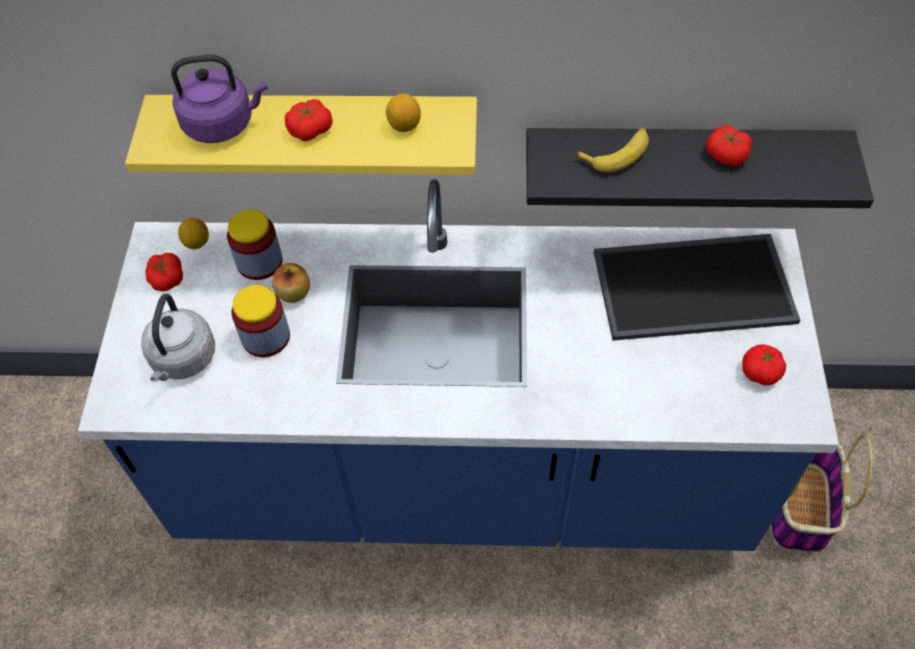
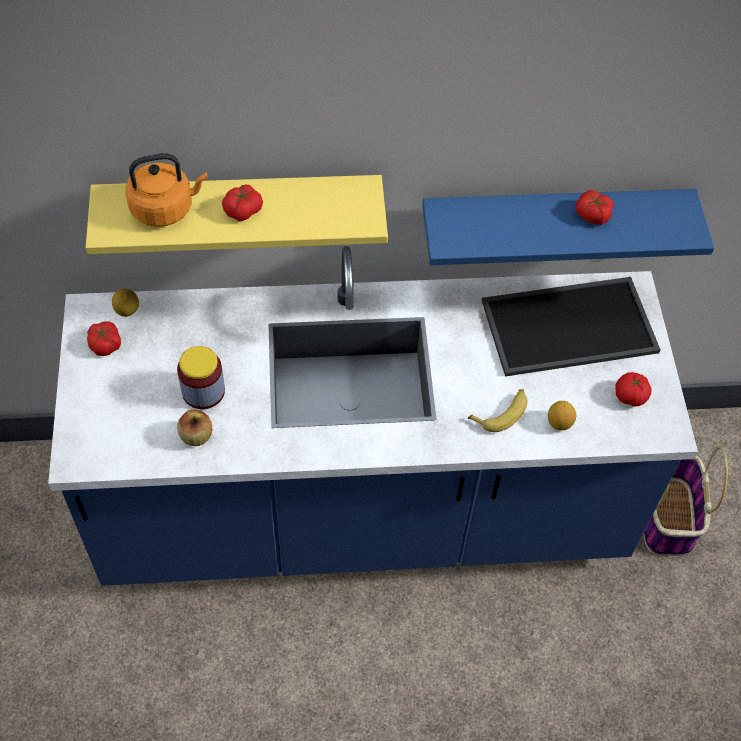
camera: 10 degrees left, 0 degrees up
grey kettle [141,294,215,382] -> none
purple kettle [171,54,268,143] -> orange kettle [126,153,208,227]
jar [227,209,283,280] -> none
apple [272,263,310,303] -> apple moved to [177,409,212,446]
lemon [386,94,421,132] -> lemon moved to [548,401,576,431]
black shelf [526,128,874,208] -> blue shelf [422,189,714,265]
banana [575,128,649,172] -> banana moved to [468,389,527,432]

